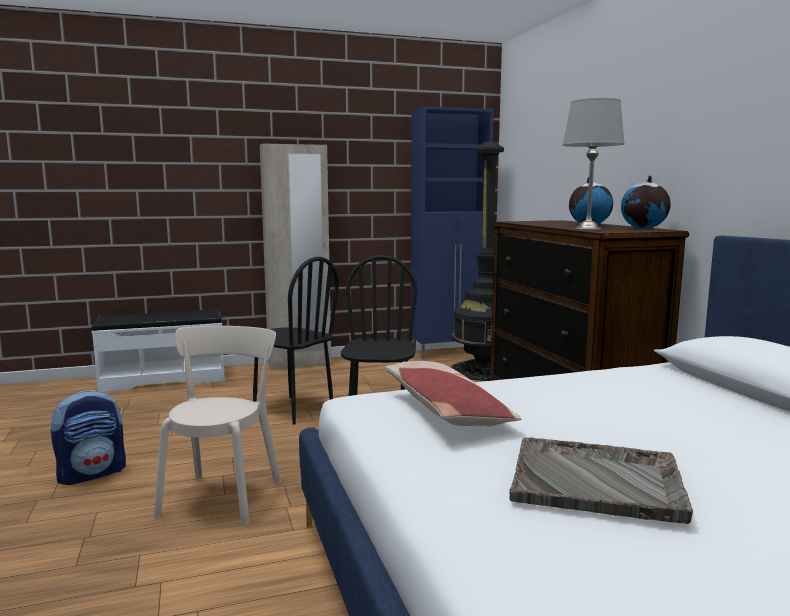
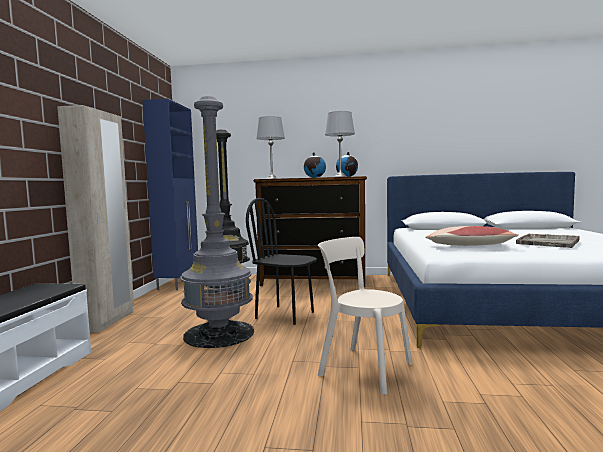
camera: 65 degrees left, 5 degrees down
backpack [51,390,126,485] -> none
black chair [253,257,339,425] -> grey floor lamp [180,96,254,348]
none -> grey table lamp [256,116,285,179]

